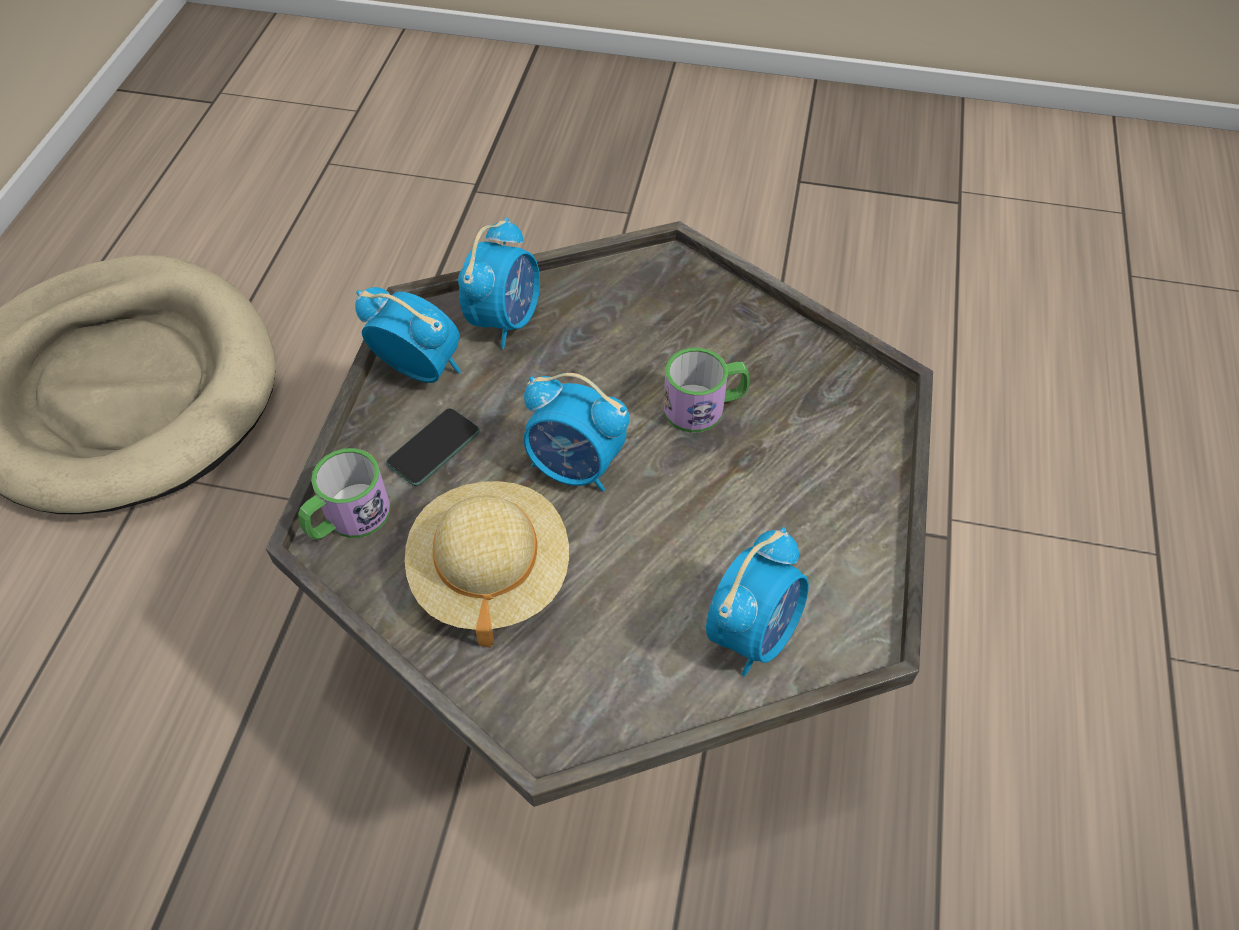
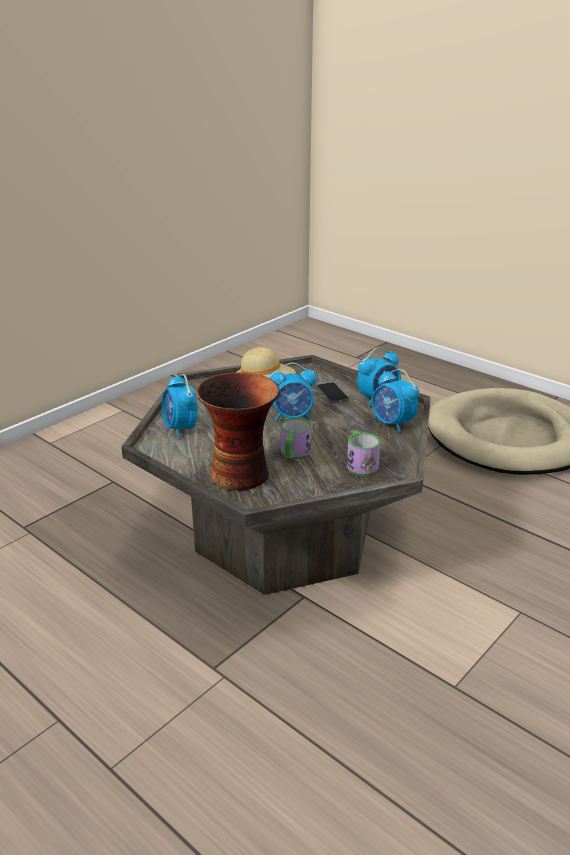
camera: 120 degrees right, 25 degrees down
mug [298,448,391,540] -> mug moved to [347,430,380,476]
alarm clock [523,373,629,492] -> alarm clock turned 150 degrees counterclockwise [269,363,317,422]
none -> vase [196,372,279,491]

